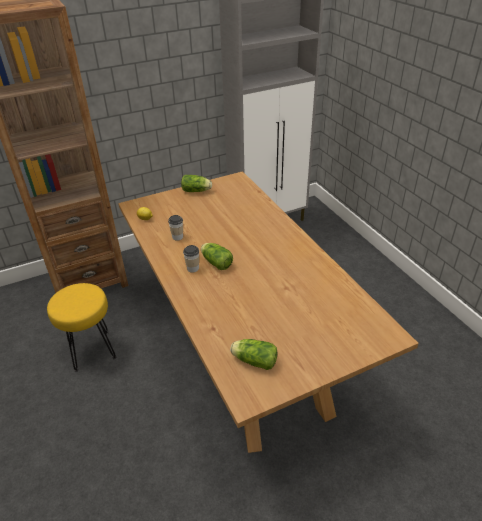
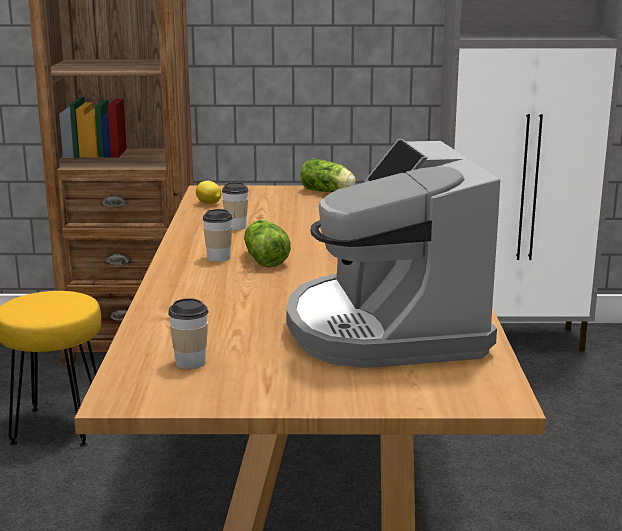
camera: 25 degrees right, 20 degrees down
lettuce [230,339,278,370] -> cup [168,298,208,369]
none -> coffee machine [286,139,500,368]

